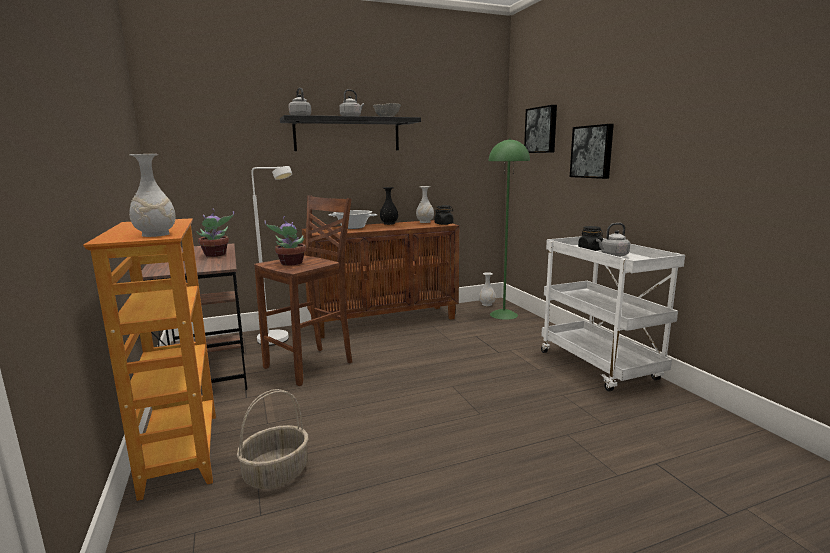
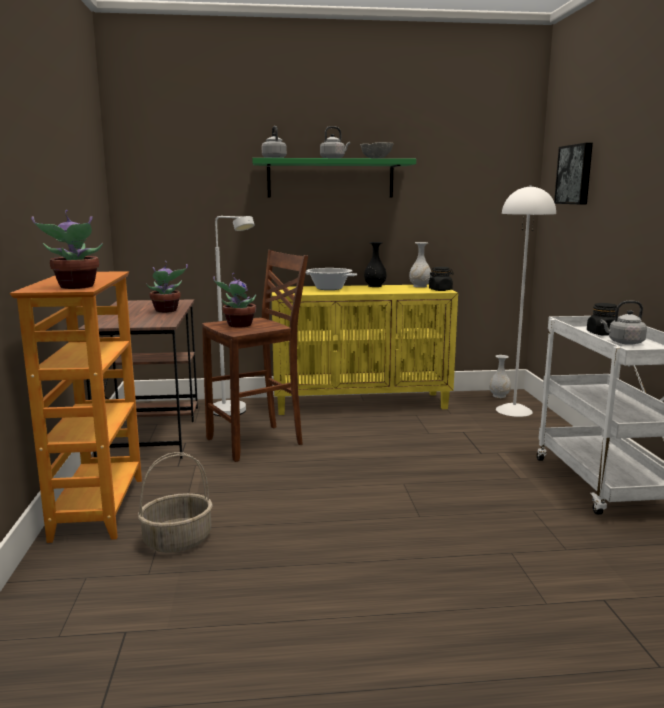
camera: 15 degrees right, 0 degrees up
white vase [129,154,176,237] -> potted plant [31,210,103,289]
black shelf [280,115,421,151] -> green shelf [252,158,416,198]
brown cabinet [302,220,459,338] -> yellow cabinet [272,284,458,415]
green floor lamp [488,138,530,320] -> white floor lamp [496,185,556,417]
picture [570,124,614,179] -> none

